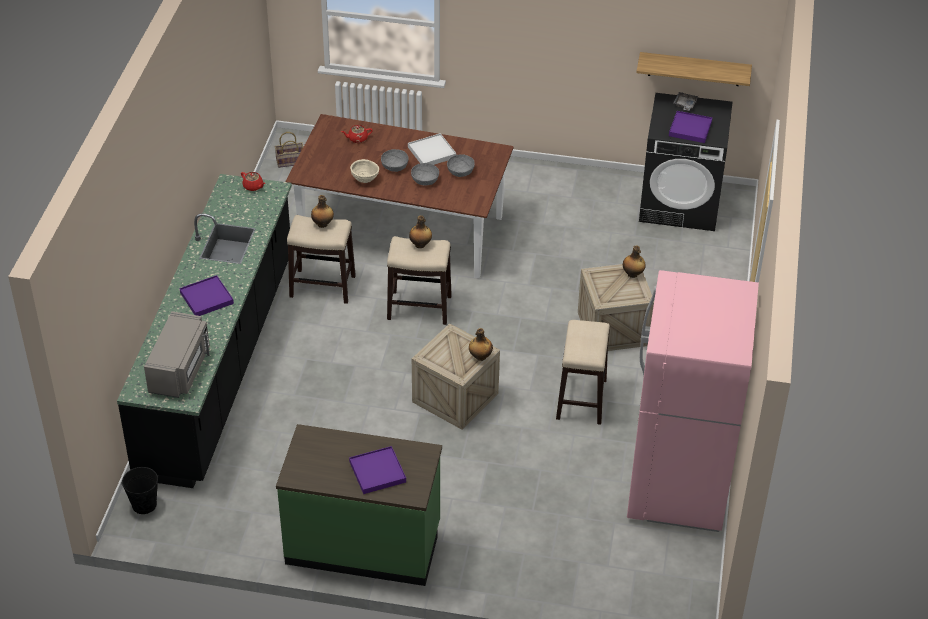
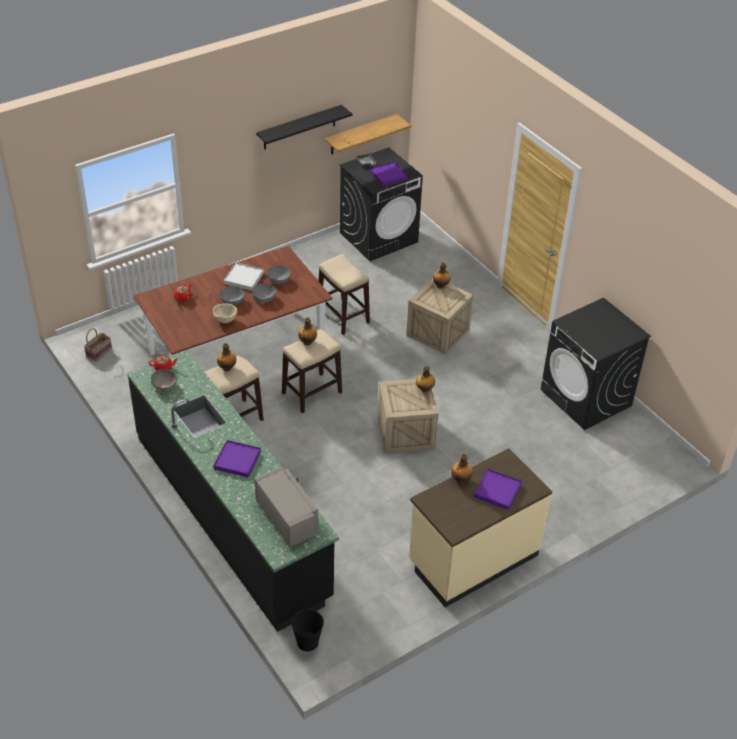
camera: 45 degrees left, 0 degrees up
green counter [276,424,442,586] -> beige counter [409,448,552,607]
stool [556,320,610,425] -> stool moved to [319,254,370,335]
pink fridge [627,270,759,532] -> black washing machine [541,298,651,430]
none -> grey bowl [151,369,177,391]
none -> black shelf [256,105,352,149]
none -> bottle [451,454,473,484]

